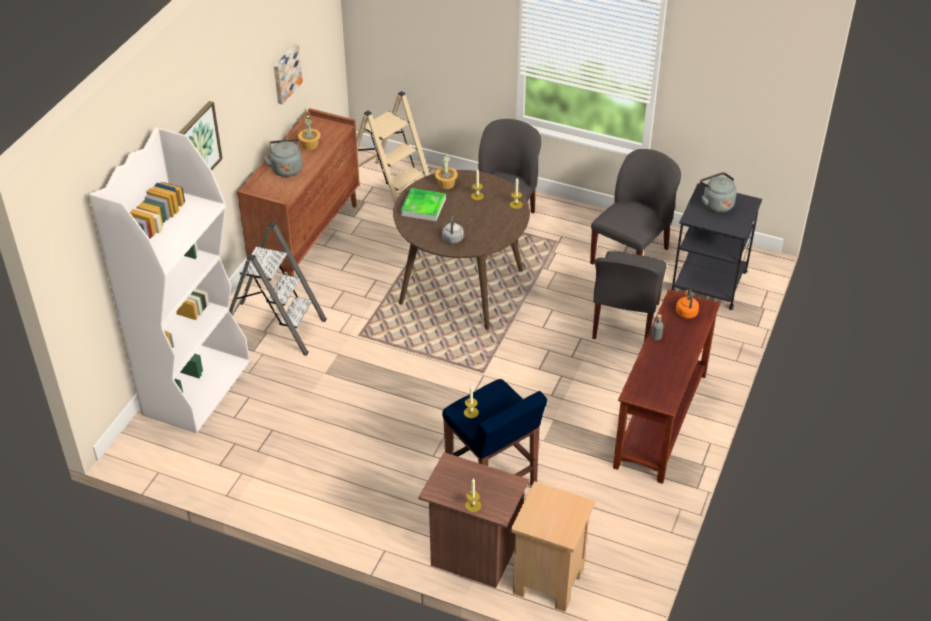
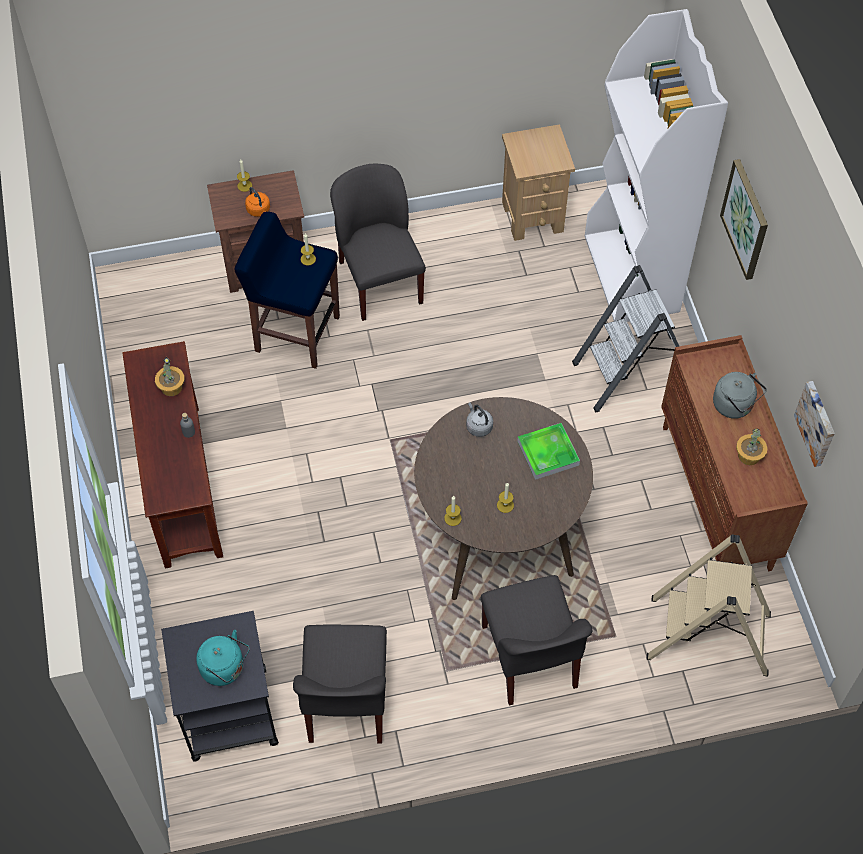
camera: 145 degrees right, 15 degrees up
potted plant [435,154,458,189] -> potted plant moved to [155,356,184,396]
beige nightstand [511,481,595,612] -> beige nightstand moved to [502,124,575,241]
grey chair [592,251,667,342] -> grey chair moved to [330,164,426,321]
orange kettle [676,289,699,319] -> orange kettle moved to [245,187,270,217]
grey kettle [700,172,737,213] -> turquoise kettle [196,630,250,686]

